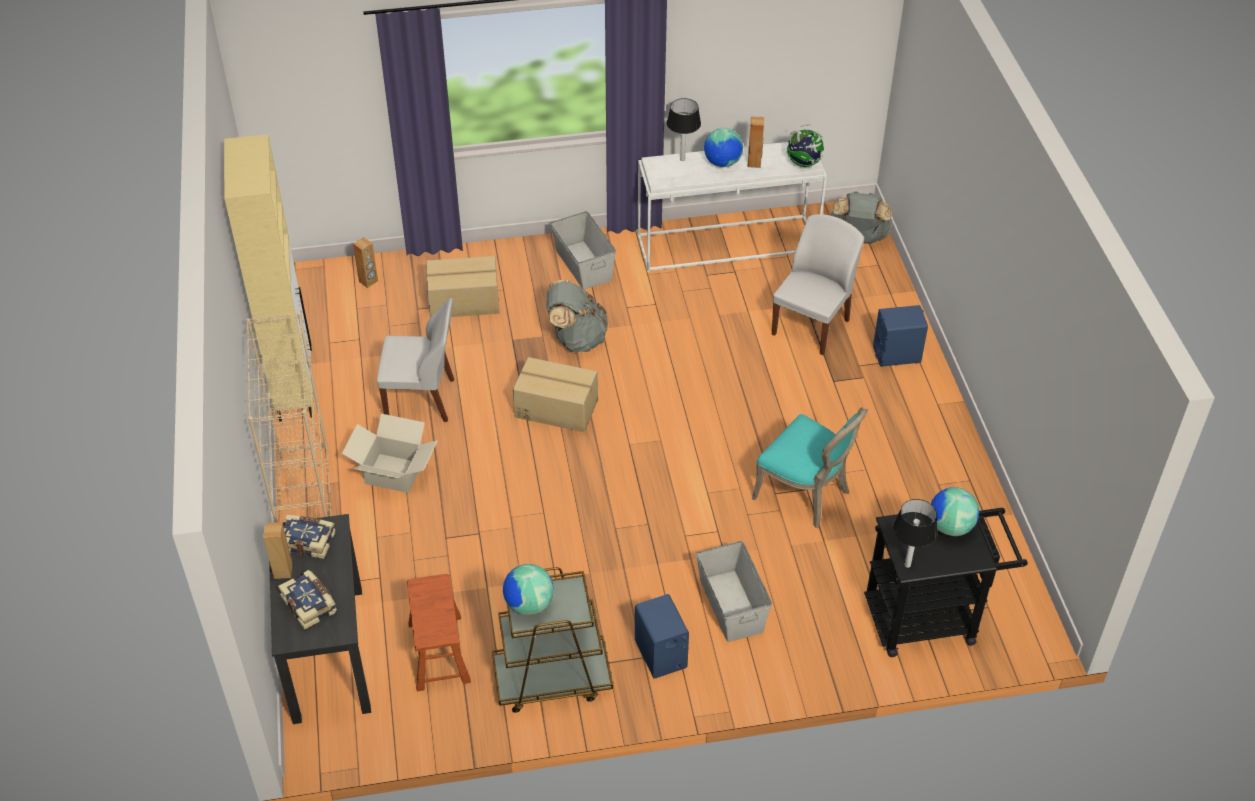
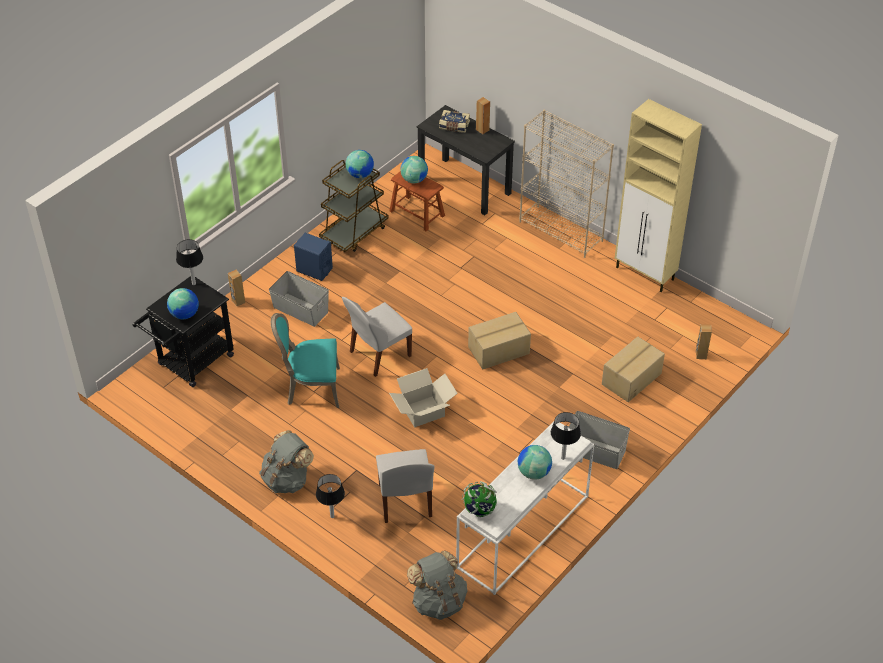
camera: 140 degrees right, 0 degrees up
book [284,515,335,559] -> none
cardboard box [342,414,437,493] -> cardboard box moved to [389,368,458,428]
white chair [377,298,454,422] -> white chair moved to [342,297,412,377]
grey backpack [546,280,608,352] -> grey backpack moved to [259,430,314,494]
brown speaker [748,117,764,168] -> brown speaker moved to [228,270,245,306]
blue speaker [873,305,928,367] -> table lamp [316,474,345,518]
none -> globe [400,156,428,183]

